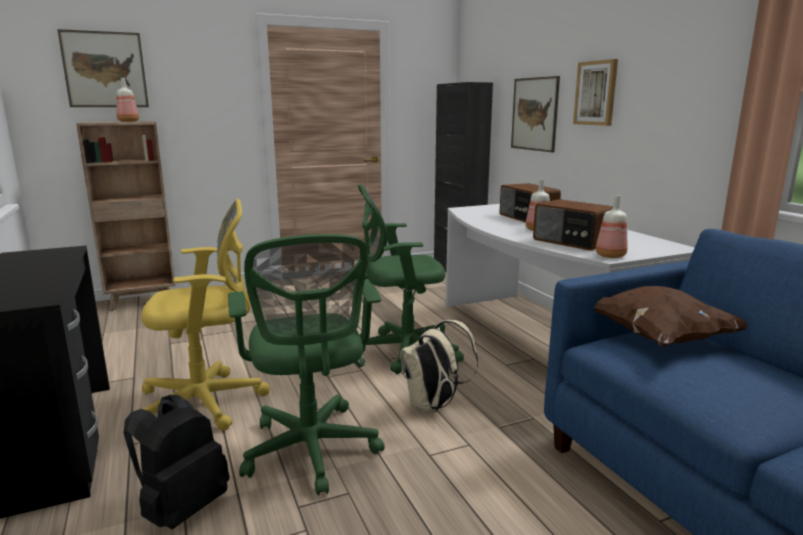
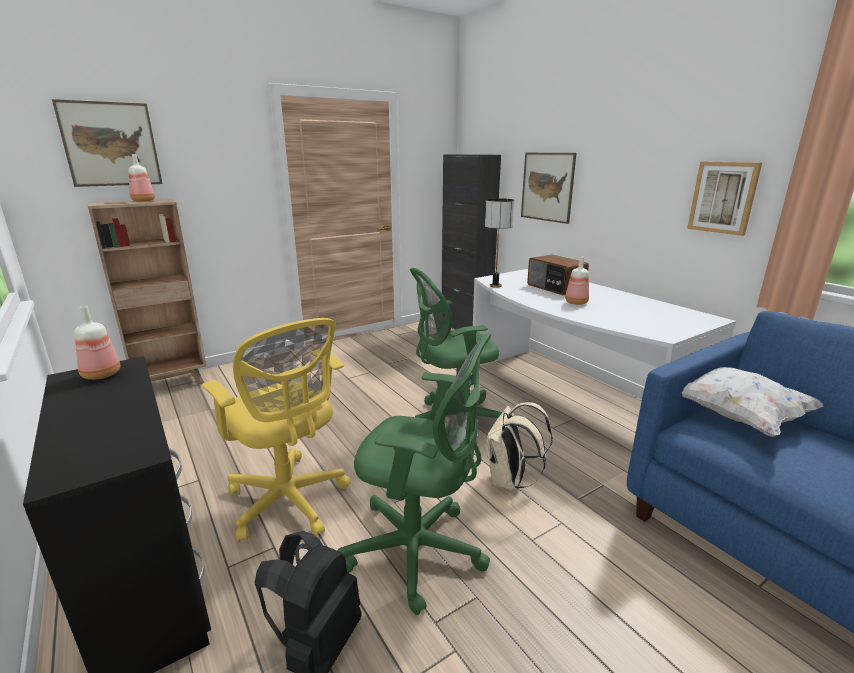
camera: 10 degrees left, 5 degrees up
yellow office chair [141,199,270,431] -> yellow office chair turned 75 degrees clockwise [202,318,351,542]
green office chair [228,234,385,495] -> green office chair turned 45 degrees counterclockwise [338,333,491,615]
radio [533,199,613,251] -> none
picture [573,59,618,126] -> picture moved to [687,162,762,236]
brown pillow [594,286,747,347] -> white pillow [682,367,824,437]
bottle [596,195,627,258] -> bottle moved to [74,306,120,380]
none -> table lamp [485,198,514,288]

